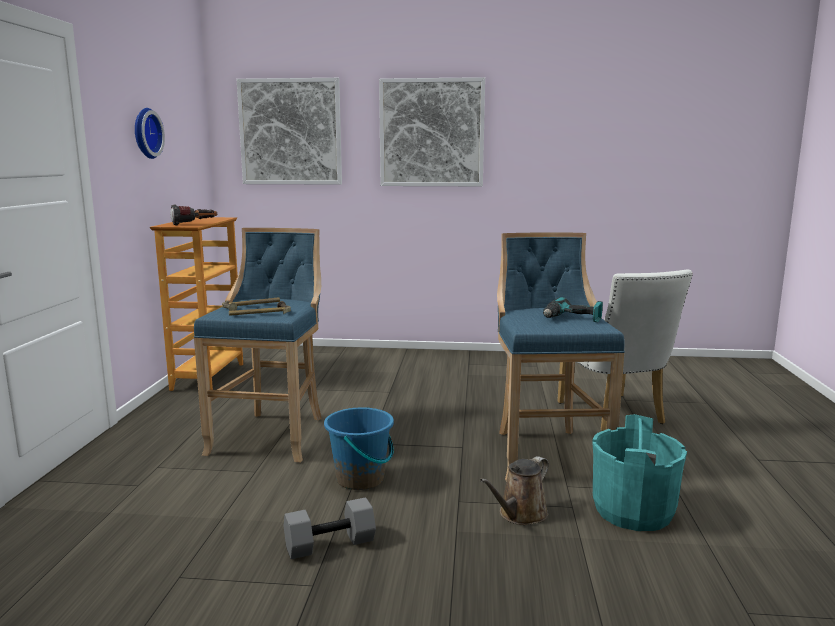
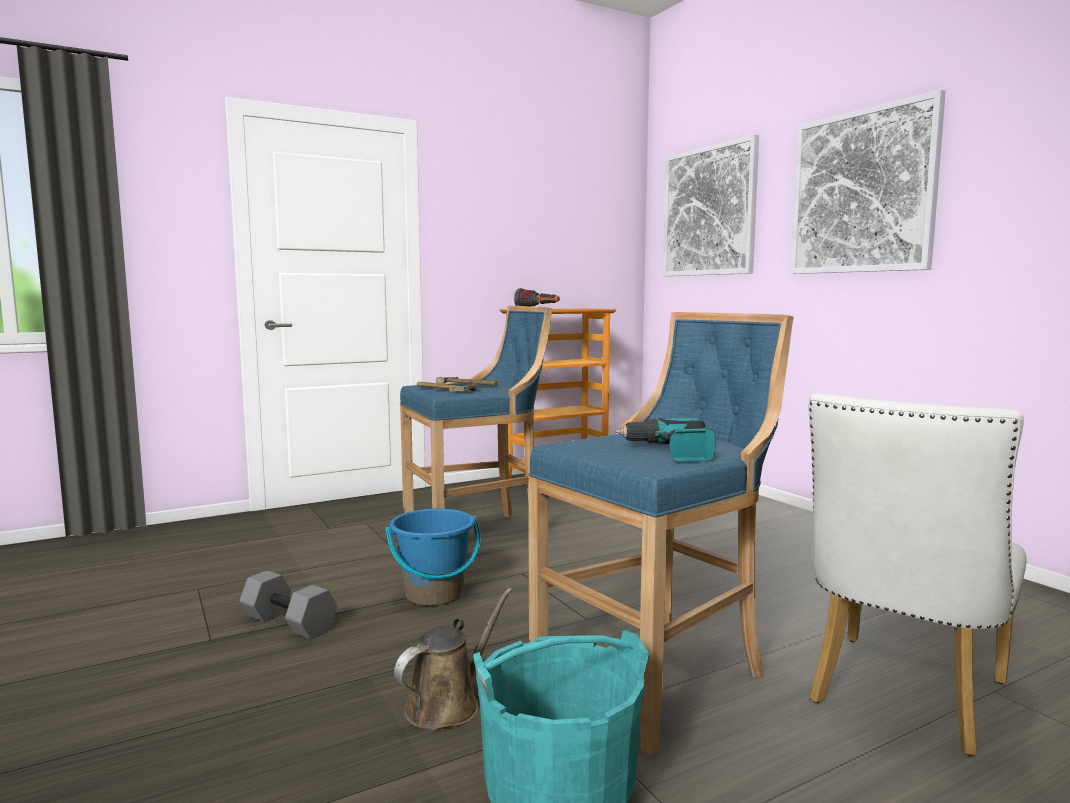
camera: 55 degrees right, 5 degrees down
wall clock [135,108,165,159] -> none
brown watering can [480,456,549,525] -> brown watering can turned 120 degrees clockwise [394,588,512,730]

